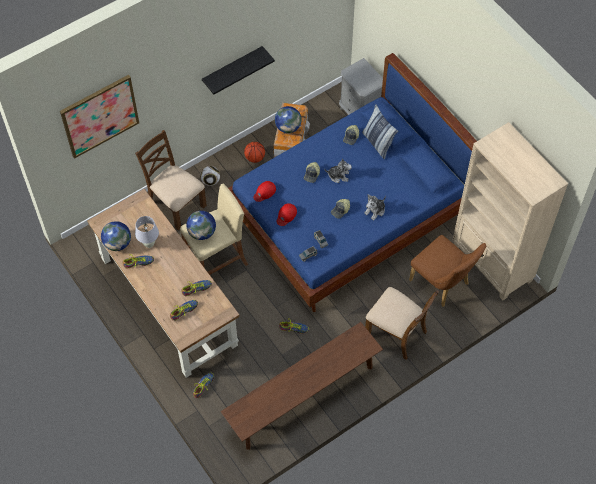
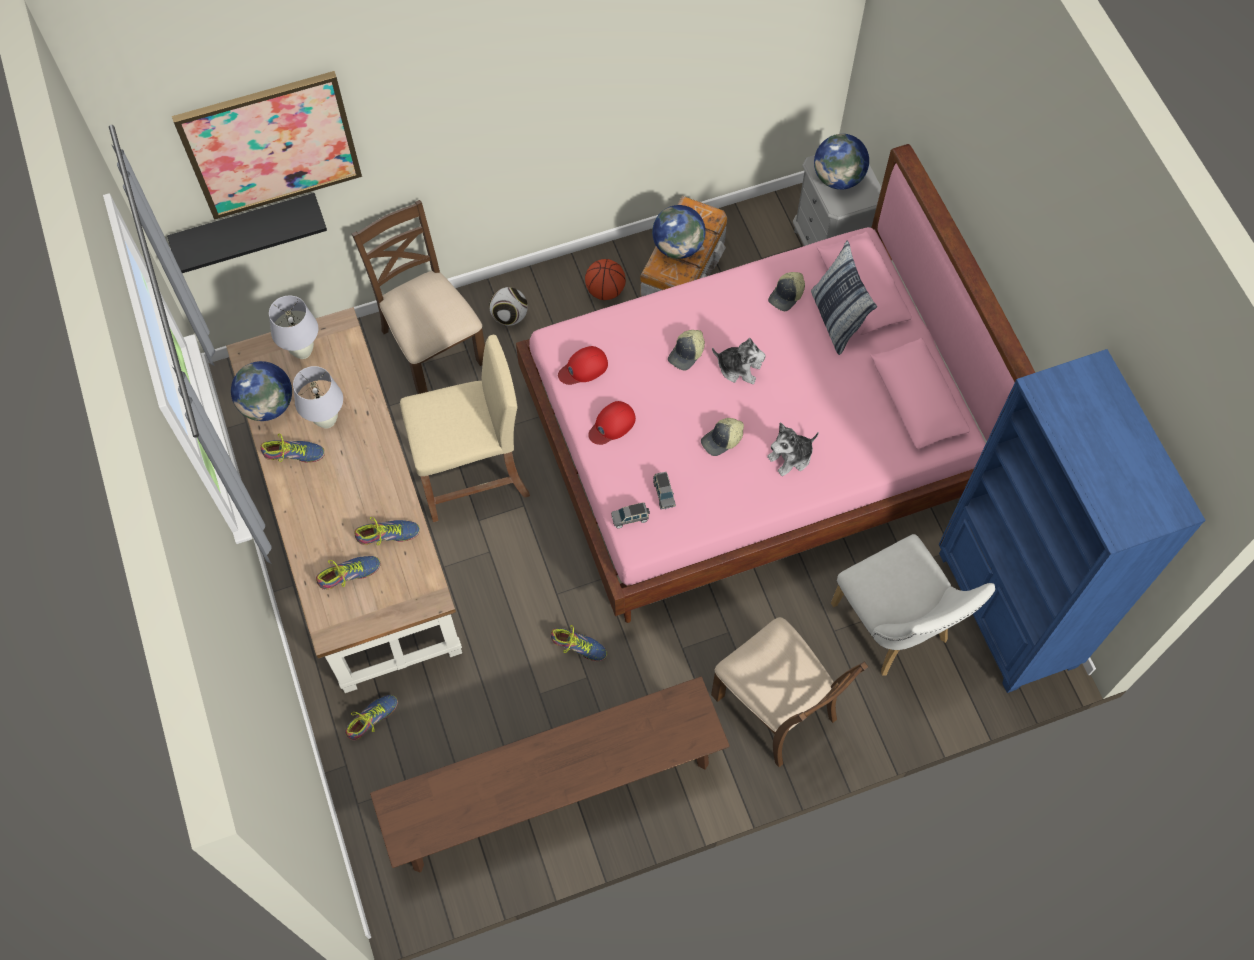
camera: 15 degrees right, 5 degrees up
globe [186,211,216,240] -> globe moved to [814,134,869,190]
black shelf [202,46,275,95] -> black shelf moved to [167,193,327,273]
blue bed [228,53,477,312] -> pink bed [516,144,1035,623]
brown chair [409,235,486,307] -> white chair [831,534,995,676]
beige bookcase [453,122,568,300] -> blue bookcase [939,349,1206,693]
none -> white table lamp [269,296,318,359]

